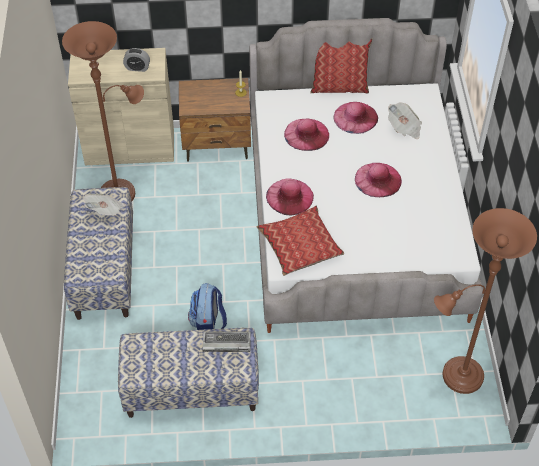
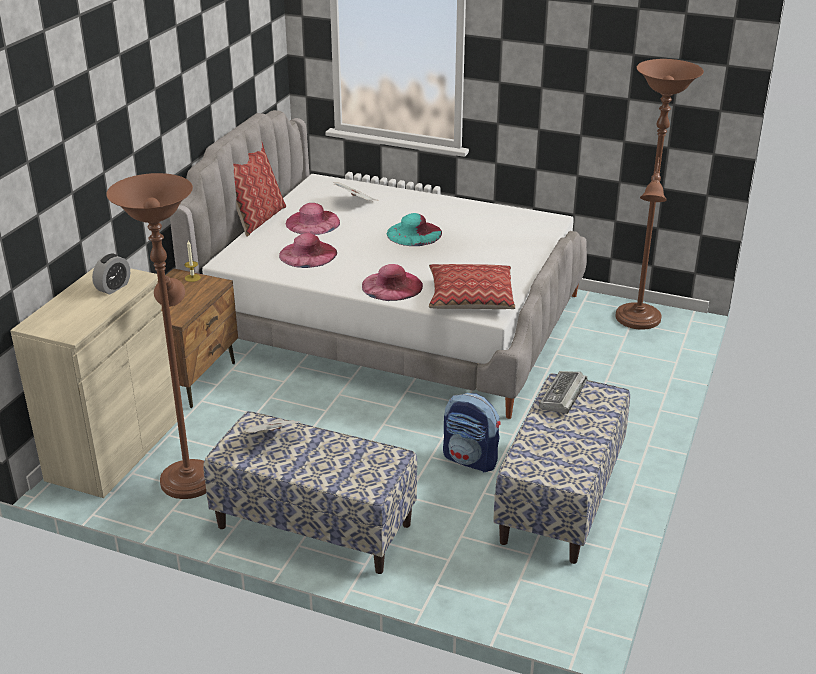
camera: 65 degrees left, 20 degrees down
pink hat [355,163,402,197] -> turquoise hat [387,213,442,246]

